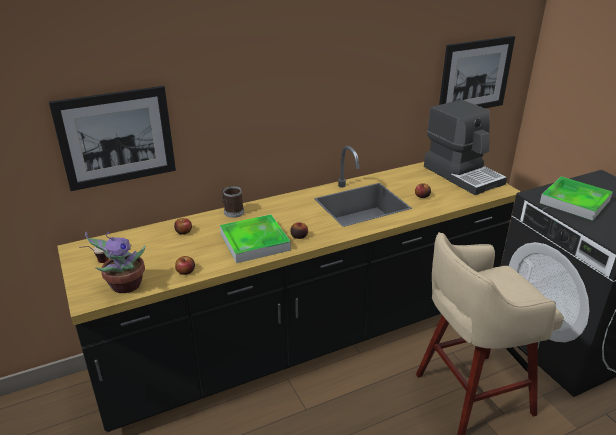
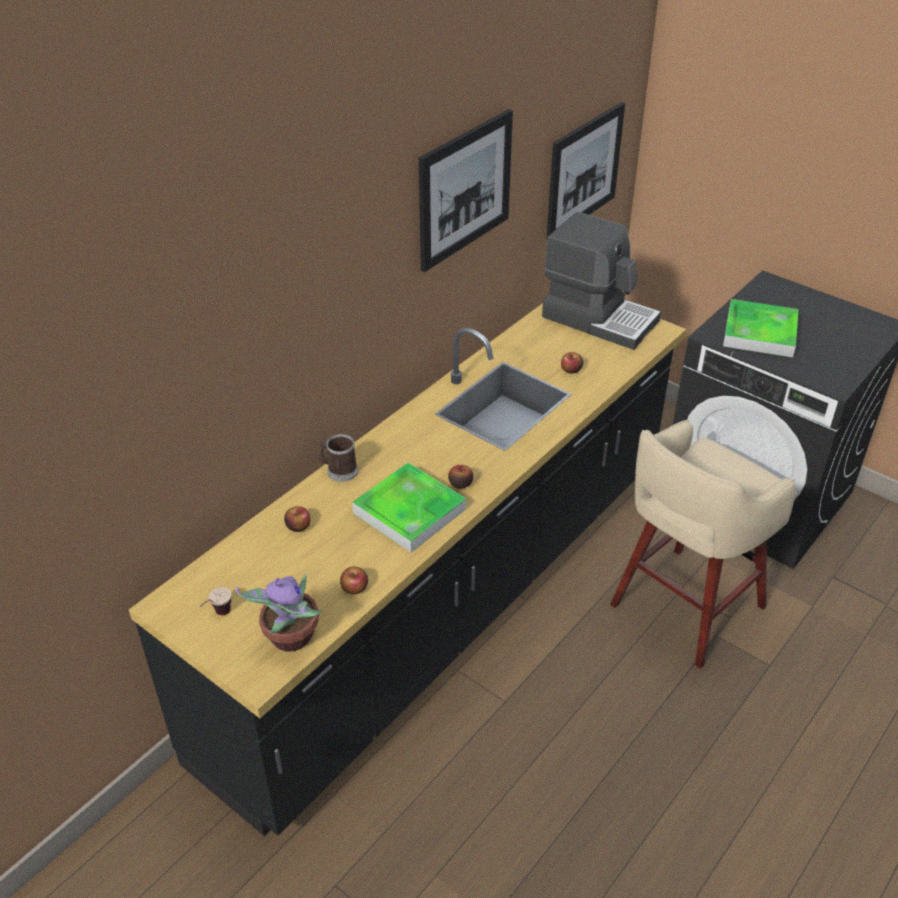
camera: 25 degrees left, 10 degrees up
picture [49,86,176,191] -> picture moved to [419,109,513,272]

